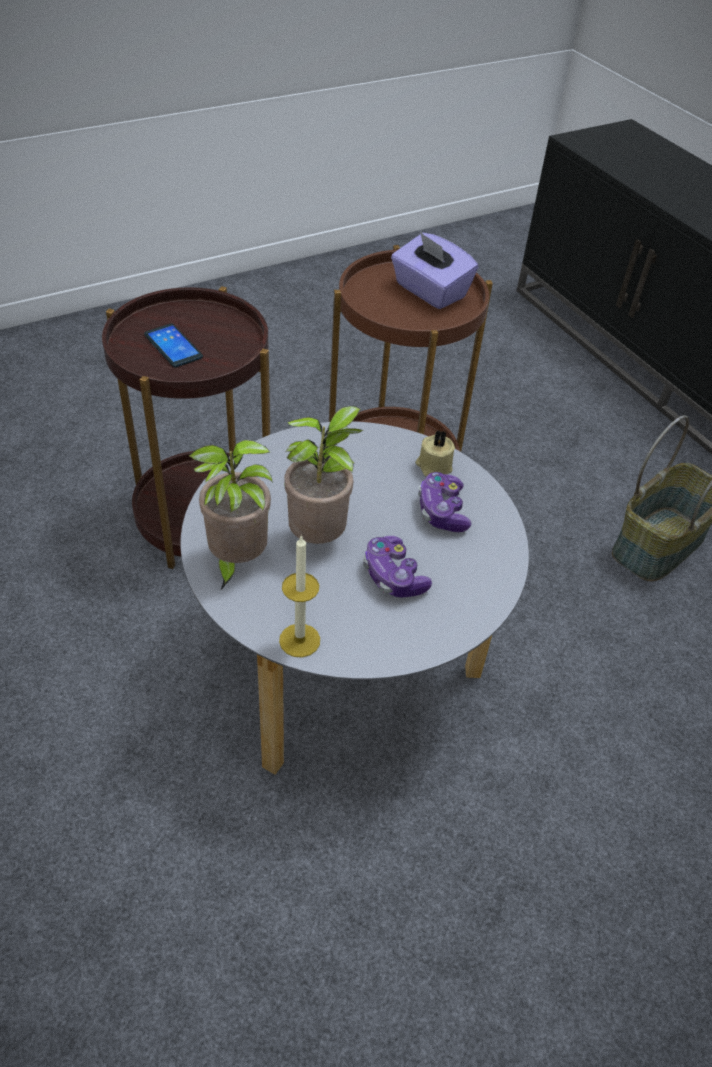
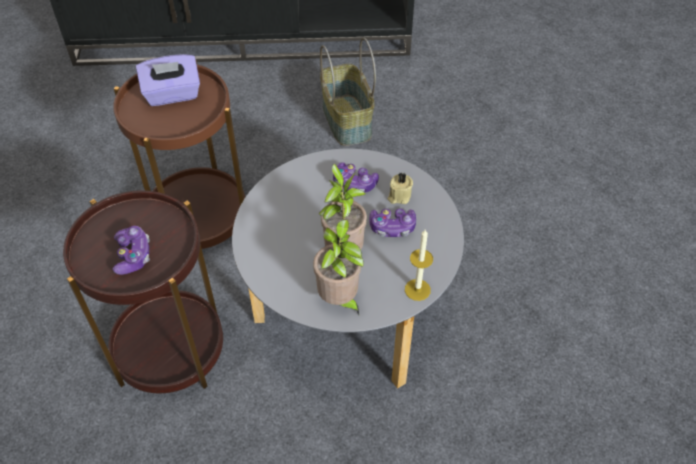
camera: 60 degrees left, 5 degrees up
phone [144,324,203,367] -> game controller [112,226,150,275]
beige candle [416,430,455,476] -> beige candle moved to [387,173,413,204]

